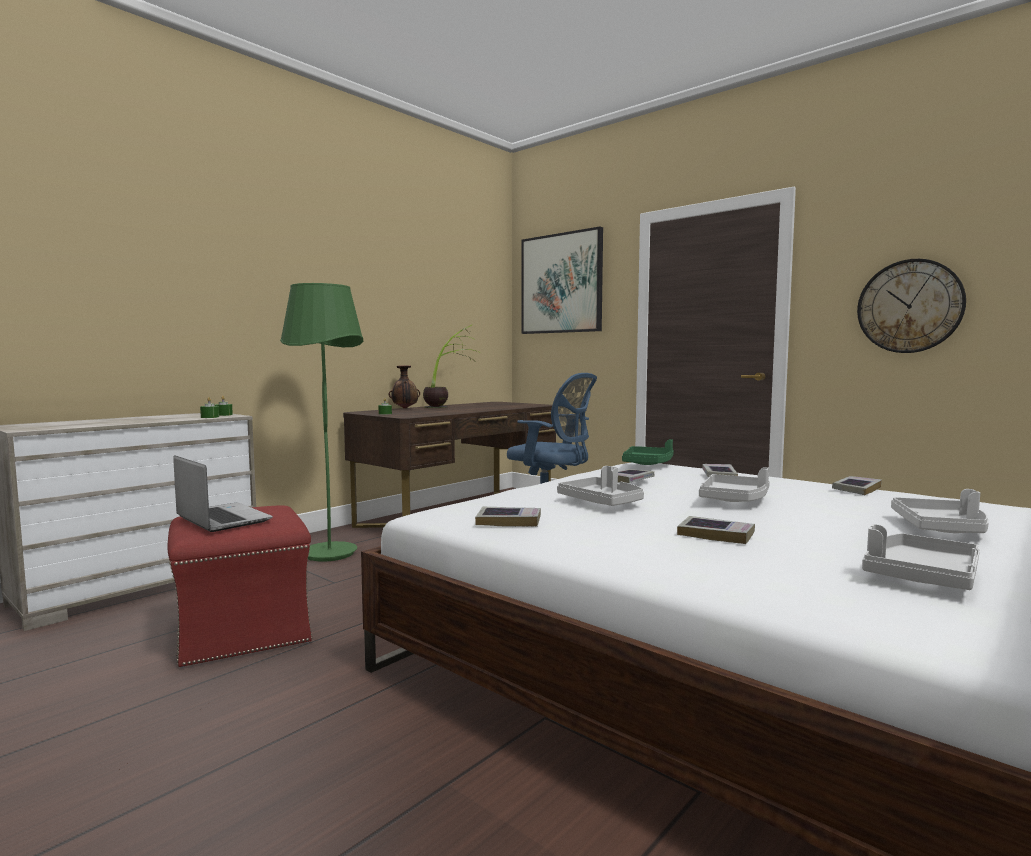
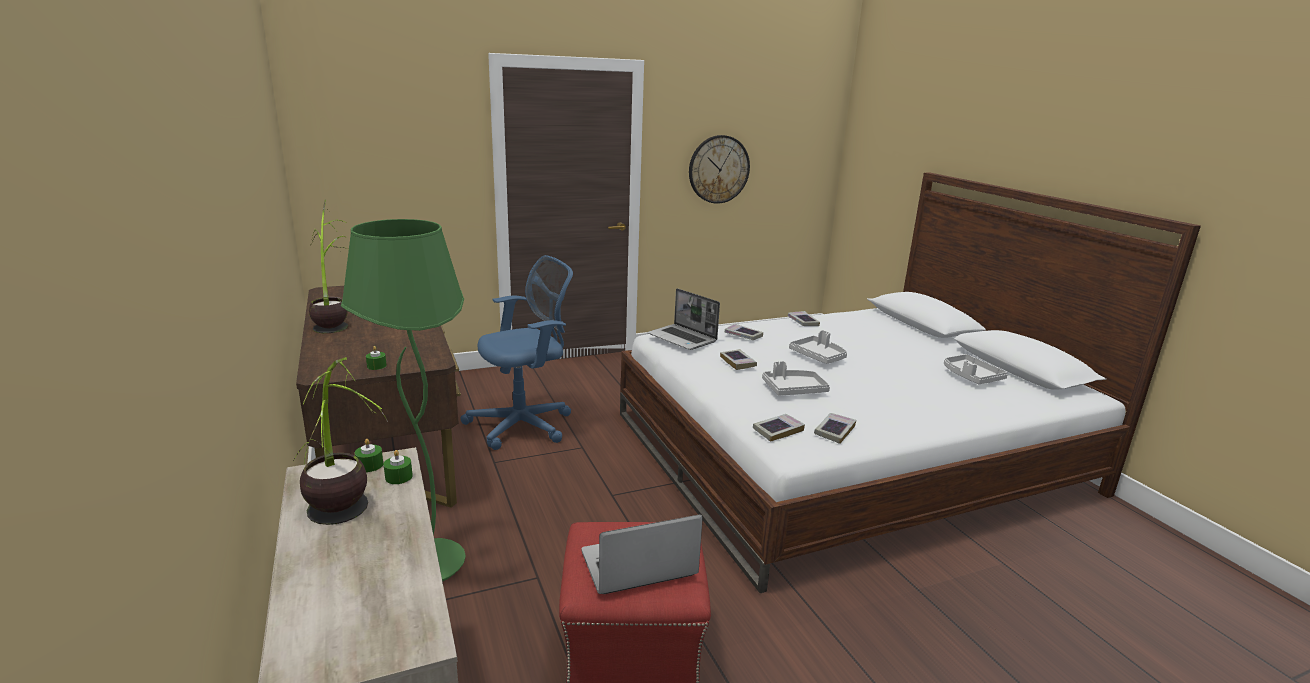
camera: 65 degrees left, 15 degrees up
vase [389,365,420,409] -> none
picture [521,227,603,334] -> none
green tray [622,439,674,465] -> laptop [647,288,720,350]
book [677,516,755,544] -> book moved to [753,414,805,442]
grey tray [891,489,989,533] -> none
none -> potted plant [293,357,388,525]

